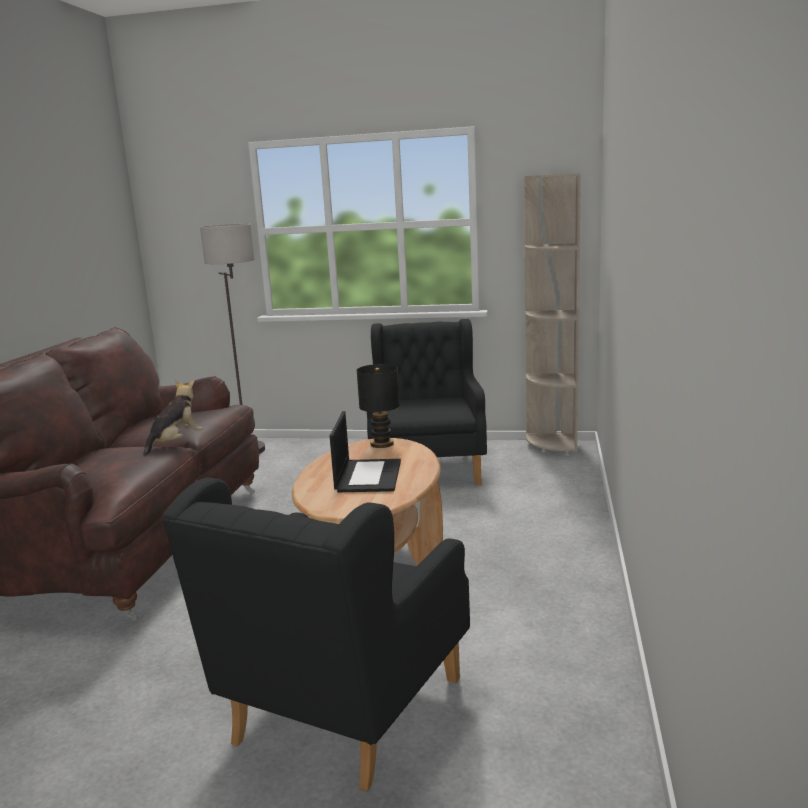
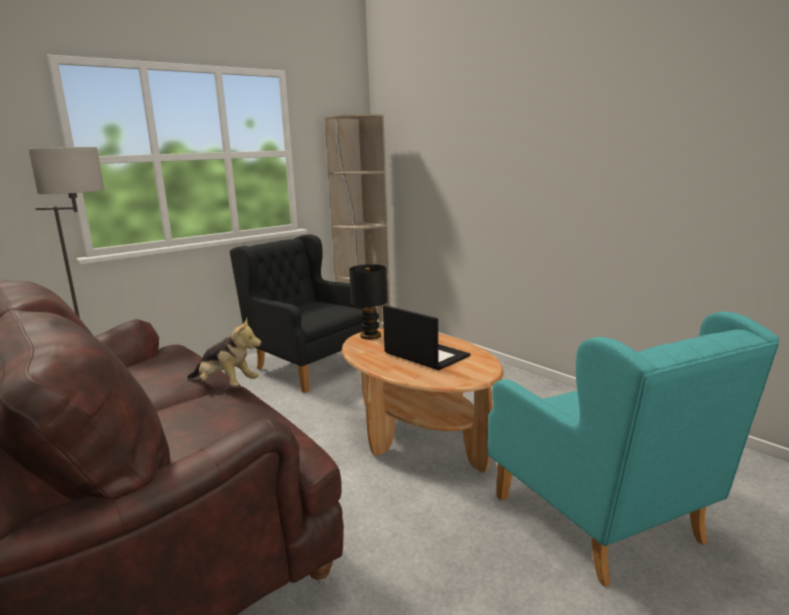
camera: 50 degrees left, 0 degrees up
plush toy [143,380,203,456] -> plush toy turned 135 degrees clockwise [187,317,261,386]
black armchair [162,477,470,792] -> turquoise armchair [488,312,780,587]

